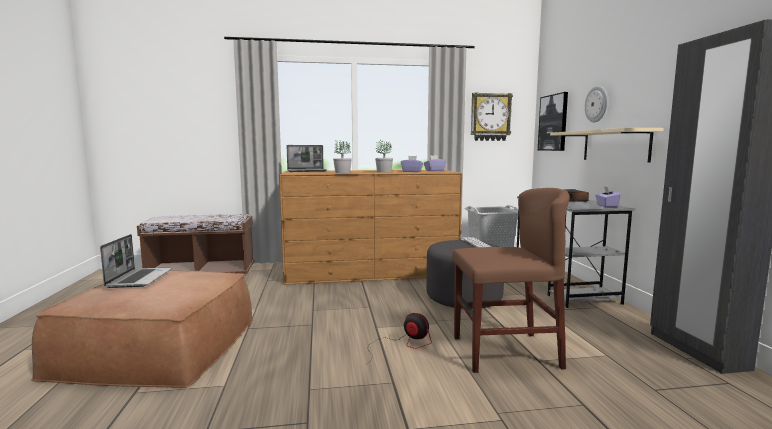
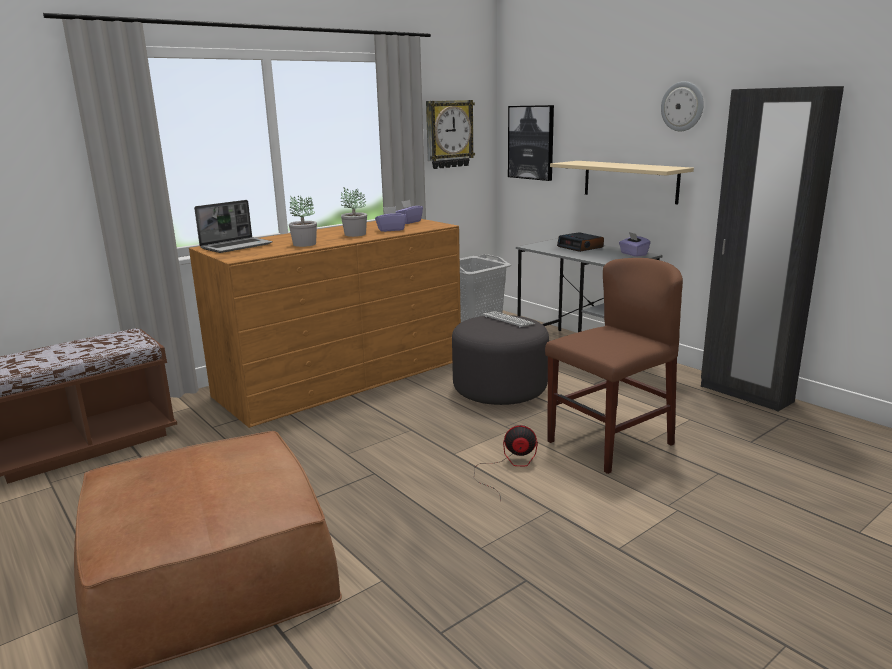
camera: 30 degrees left, 10 degrees up
laptop [100,234,172,288] -> none
wall clock [585,86,607,122] -> wall clock moved to [661,81,704,132]

